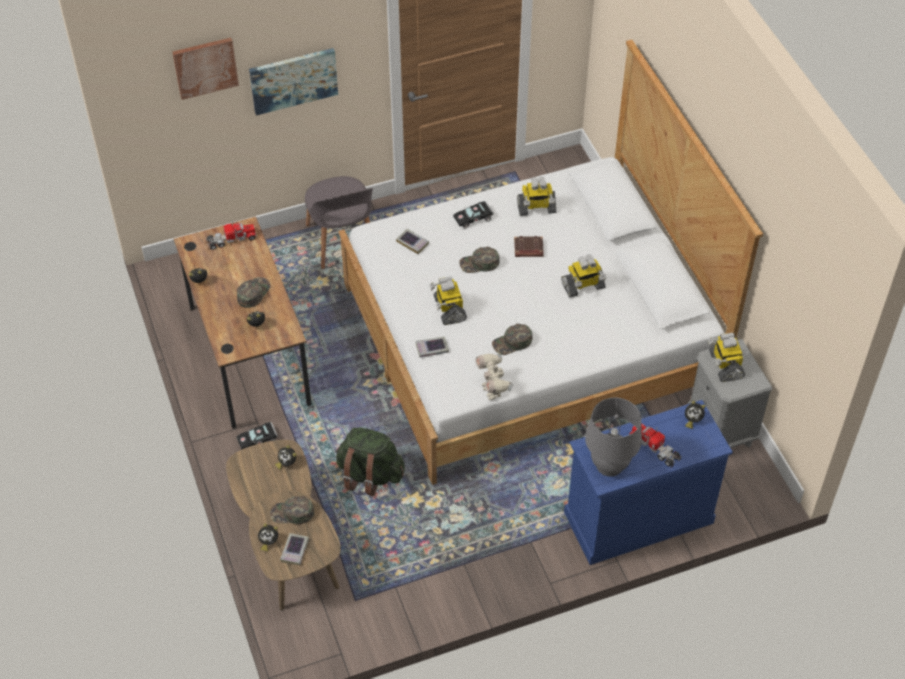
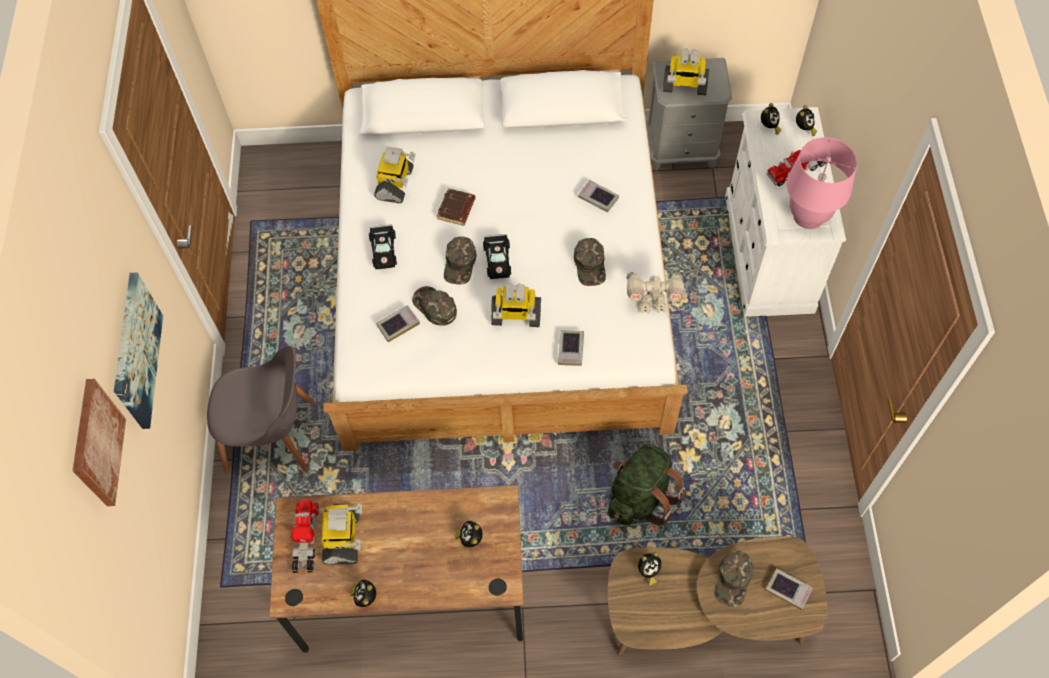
camera: 70 degrees left, 10 degrees up
black toy car [236,422,278,449] -> black toy car moved to [483,234,511,279]
green cap [237,277,270,308] -> green cap moved to [412,286,457,326]
alarm clock [258,523,278,551] -> alarm clock moved to [796,105,817,136]
toy robot [561,255,606,297] -> toy robot moved to [321,503,362,565]
blue dresser [564,400,733,565] -> white dresser [725,107,846,317]
grey table lamp [585,398,642,476] -> pink table lamp [787,137,857,229]
none -> book [578,180,619,212]

